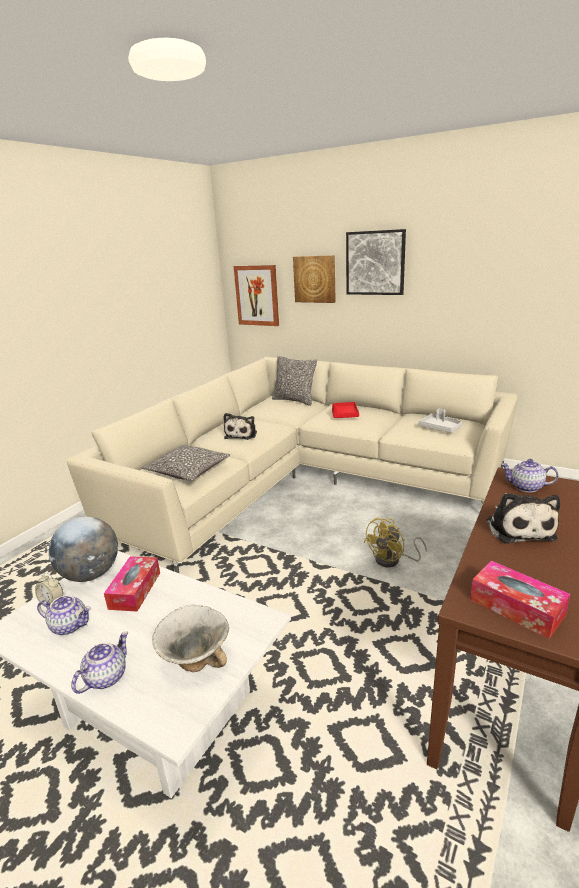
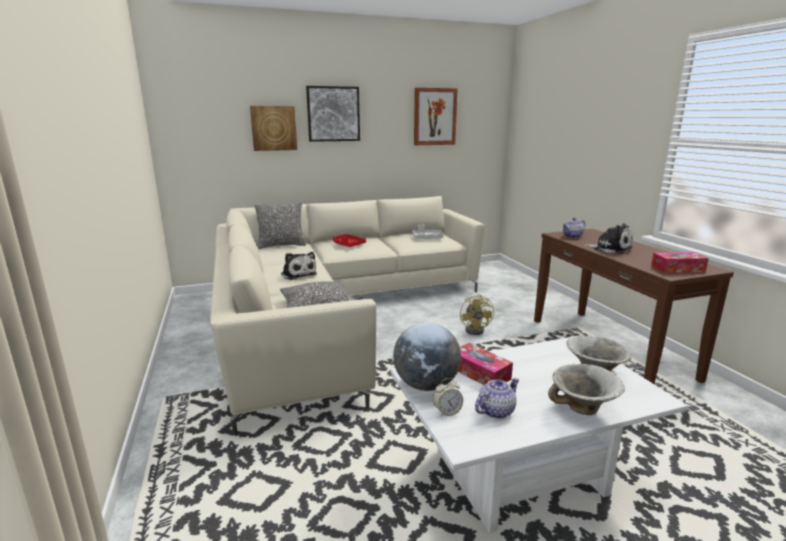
camera: 50 degrees left, 5 degrees down
teapot [71,631,129,694] -> bowl [548,364,625,415]
picture [234,265,279,326] -> picture moved to [414,88,458,145]

